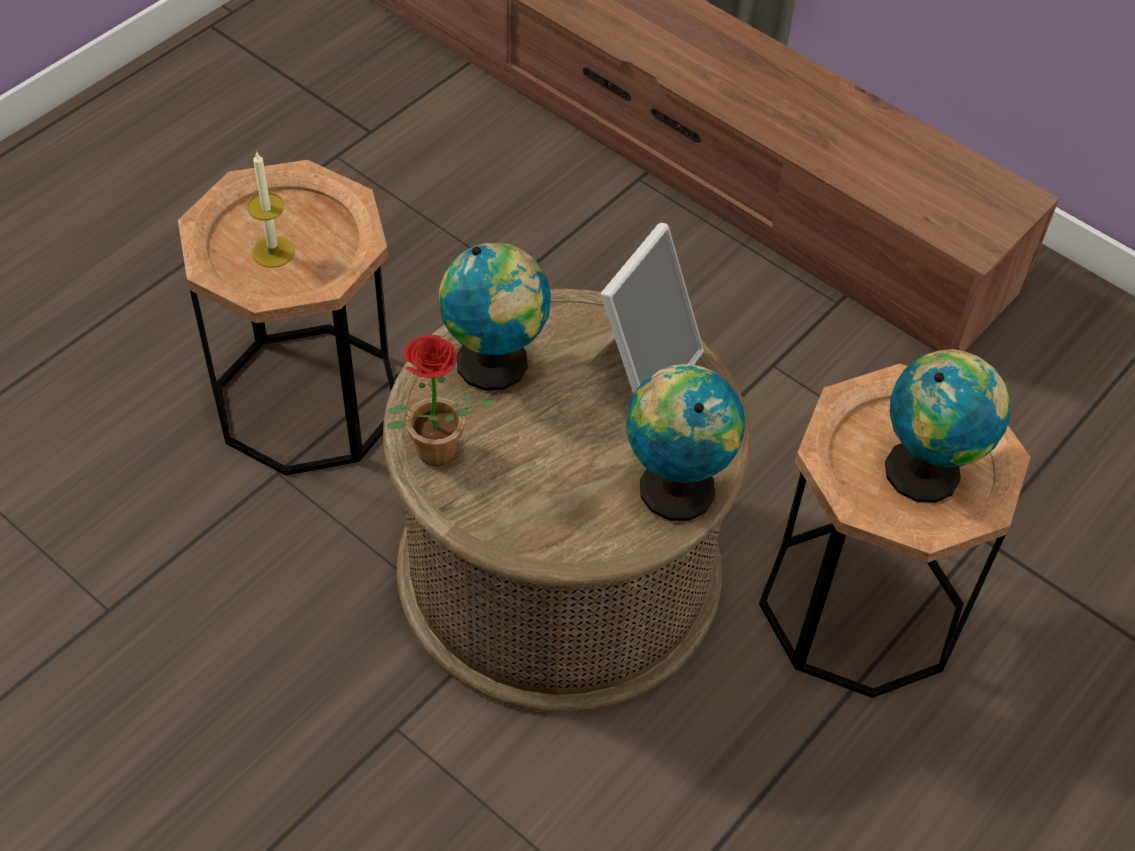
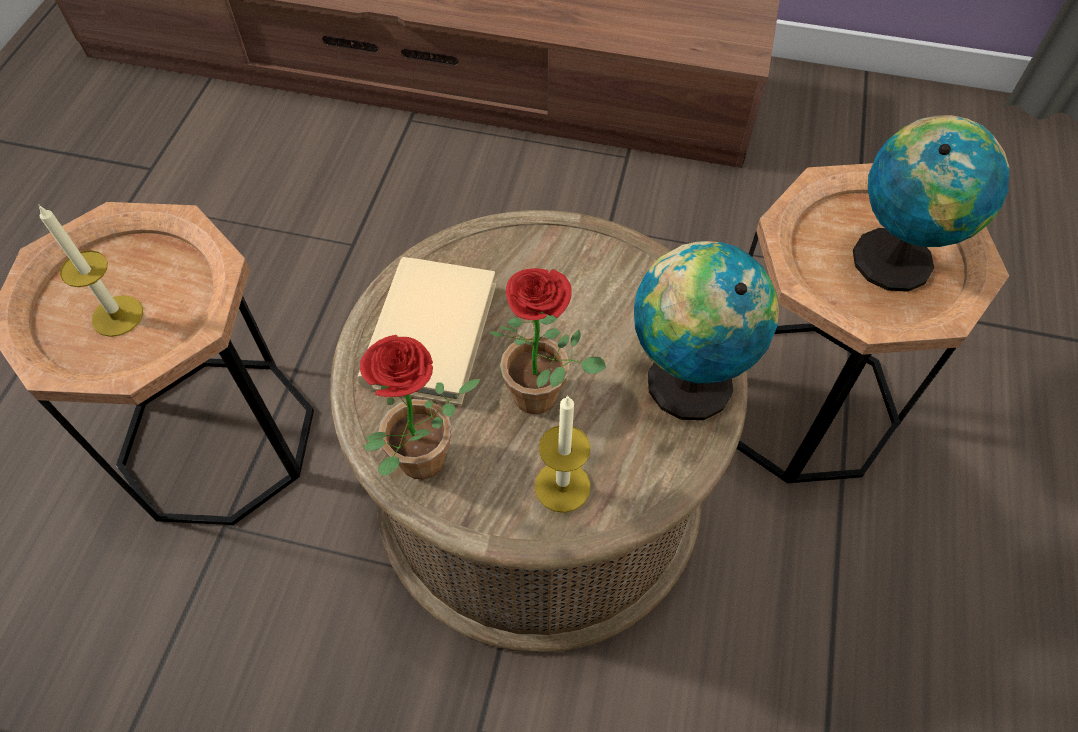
camera: 25 degrees left, 5 degrees up
globe [438,243,551,391] -> beige book [357,257,496,405]
picture frame [587,223,704,395] -> none
none -> potted plant [488,268,606,414]
none -> candle [535,395,591,513]

